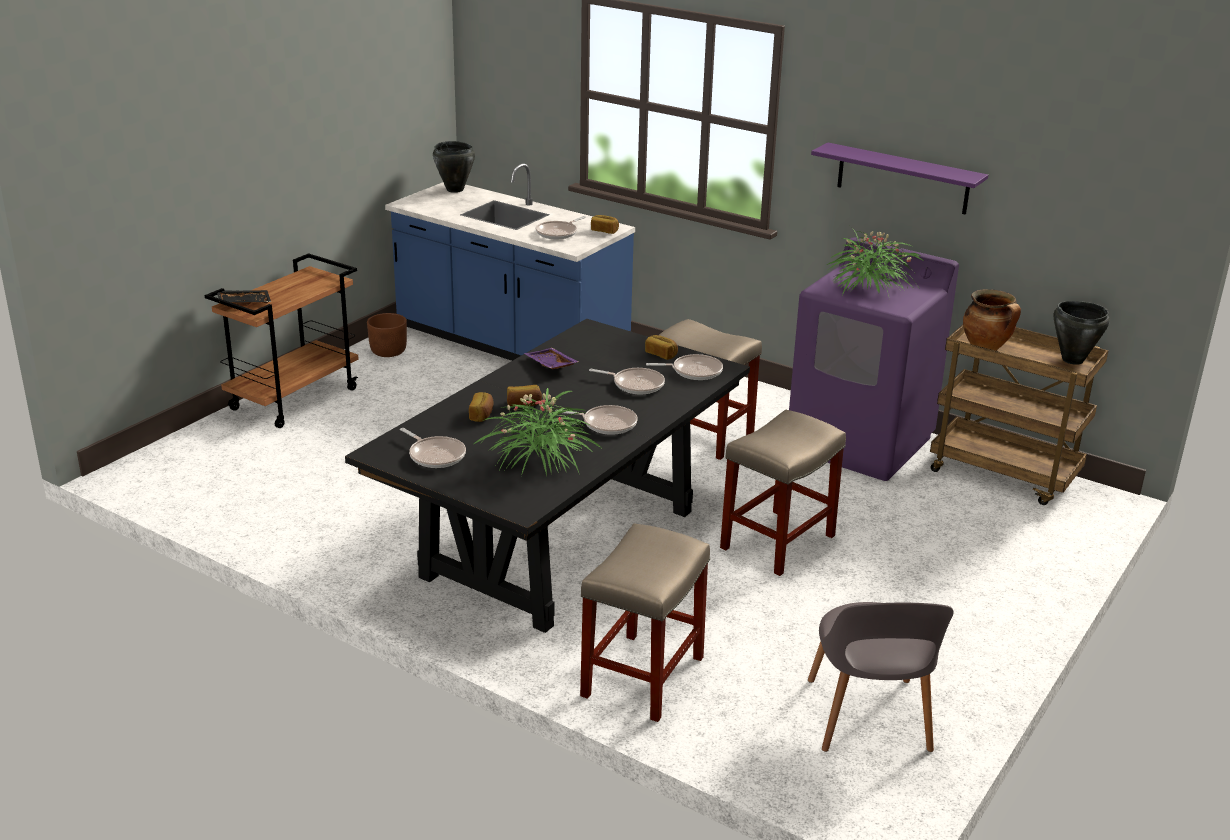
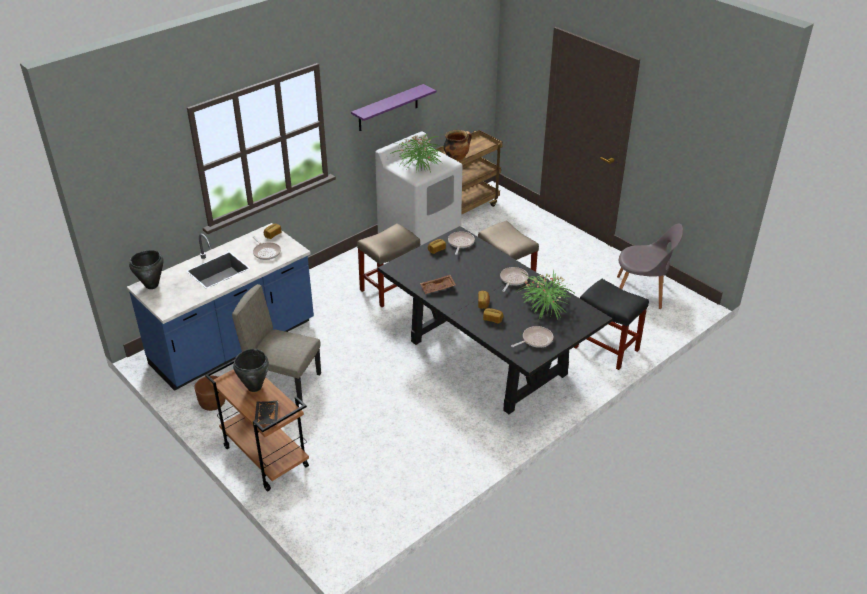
camera: 75 degrees left, 10 degrees up
purple tray [524,348,579,369] -> brown tray [420,275,456,294]
beige stool [580,523,710,722] -> black stool [574,279,649,370]
frying pan [589,368,665,394] -> none
purple washing machine [789,237,959,481] -> white washing machine [375,131,462,246]
black cooking pot [1053,301,1110,365] -> black cooking pot moved to [233,349,269,392]
none -> beige chair [232,284,321,404]

